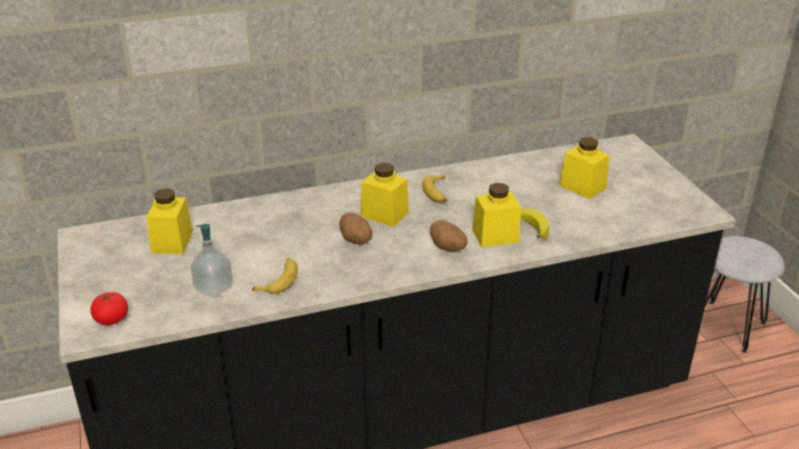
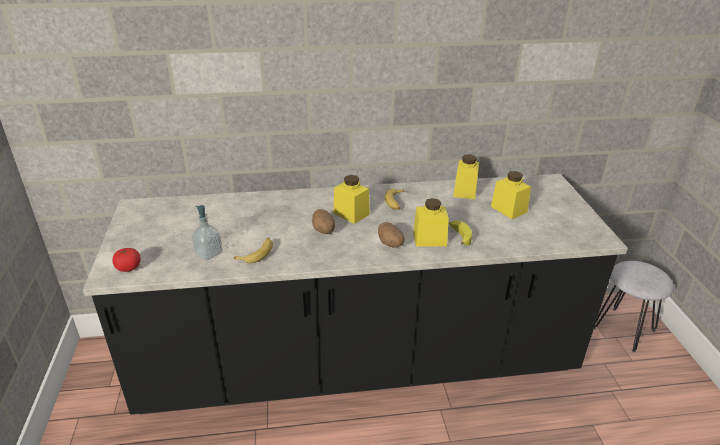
camera: 10 degrees right, 0 degrees up
yellow jar [146,188,193,254] -> yellow jar moved to [453,154,479,199]

